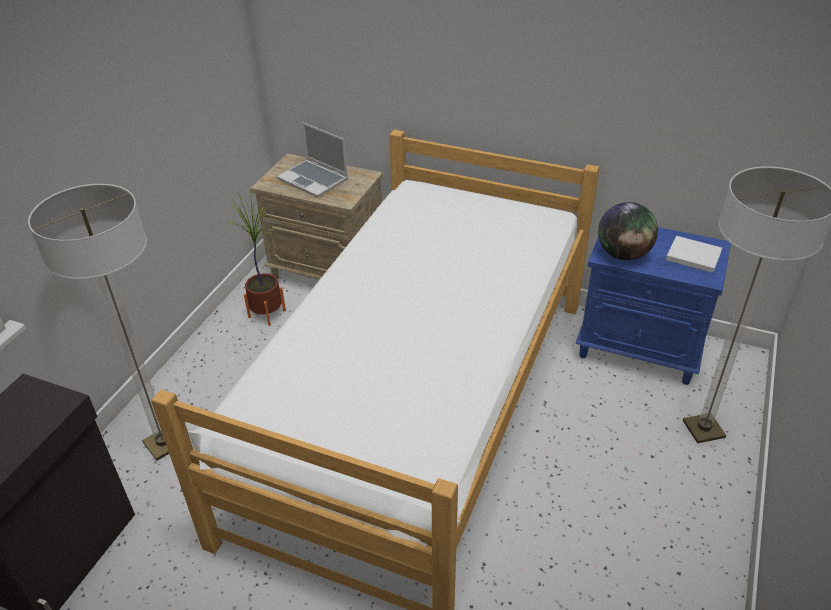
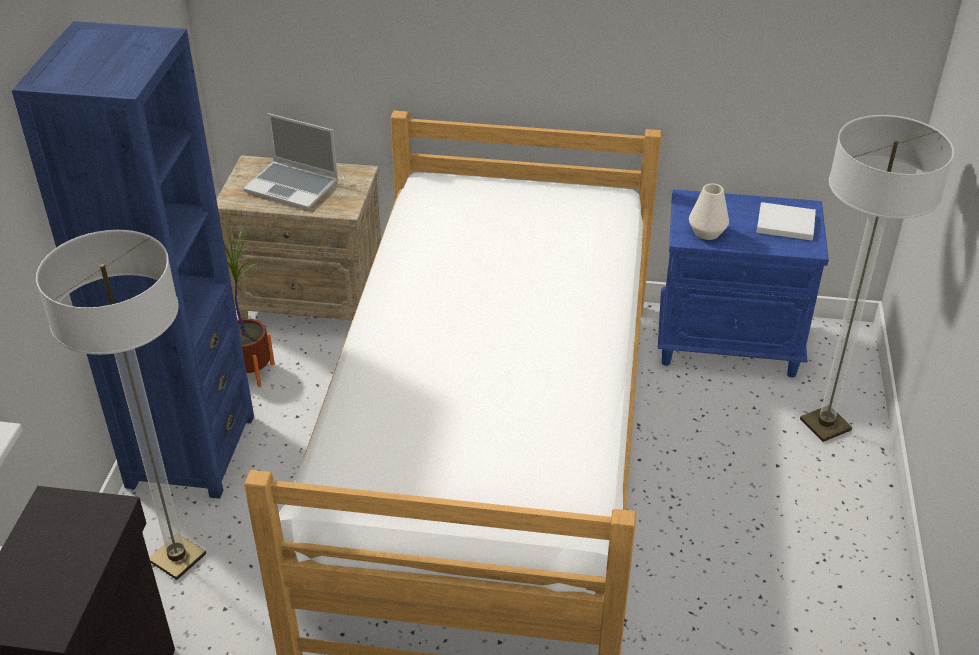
camera: 15 degrees left, 0 degrees up
globe [598,202,658,260] -> white vase [689,184,729,240]
none -> blue bookcase [12,21,254,499]

